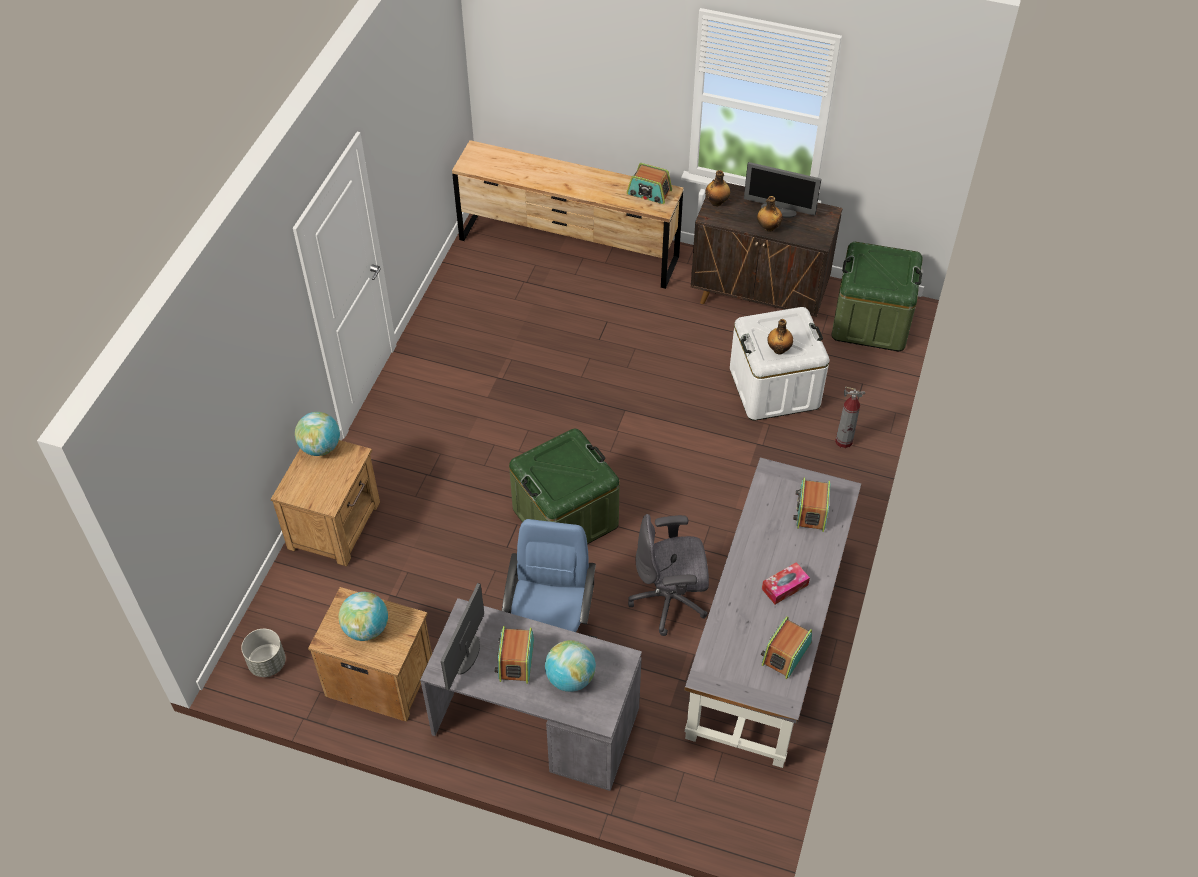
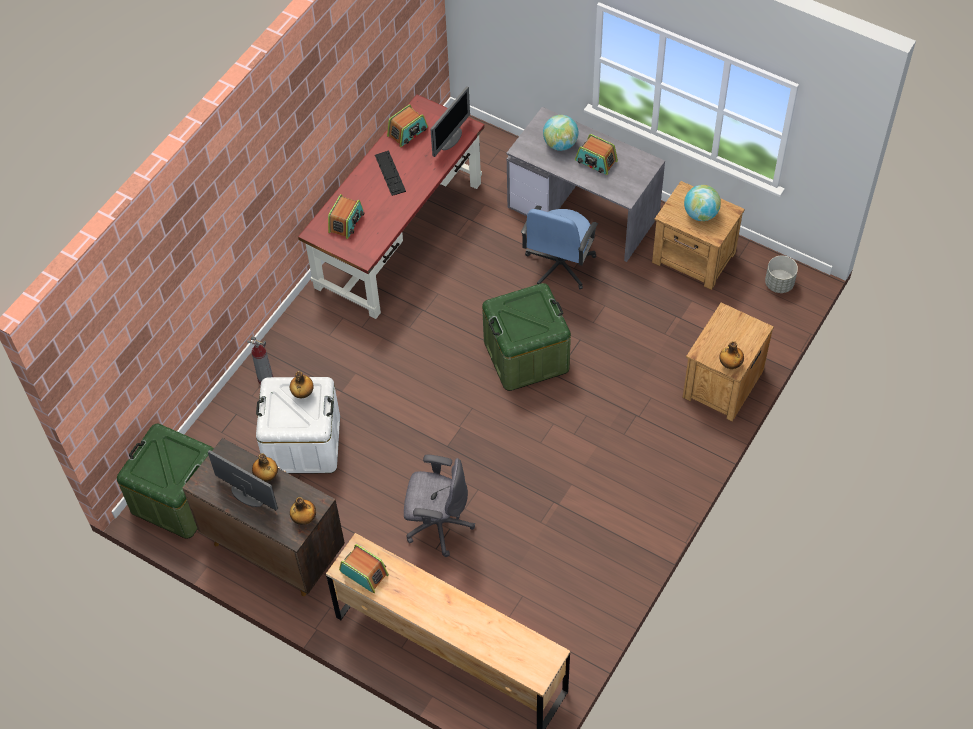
camera: 165 degrees left, 5 degrees up
globe [295,412,340,456] -> bottle [719,341,744,369]
monitor [441,583,484,690] -> monitor moved to [430,86,470,157]
radio [494,626,534,684] -> radio turned 105 degrees clockwise [575,134,618,175]
grey office chair [628,514,709,636] -> grey office chair moved to [404,455,475,557]
grey desk [685,458,862,768] -> red desk [298,94,484,319]
tissue box [762,562,810,604] -> keyboard [375,150,406,196]

